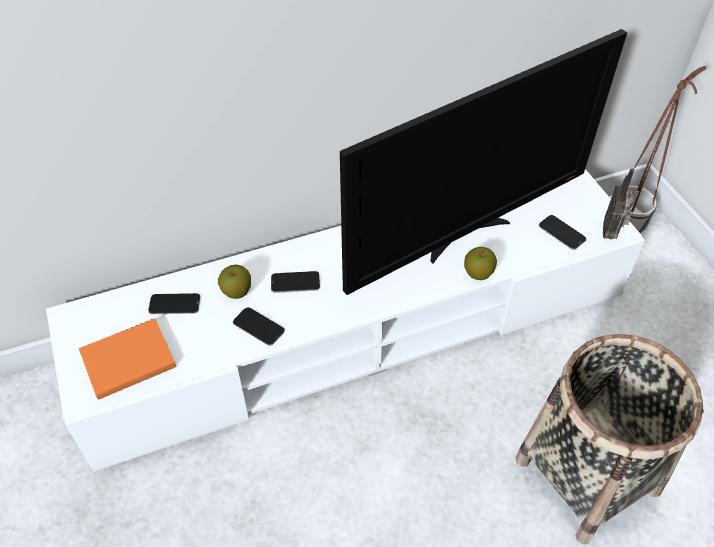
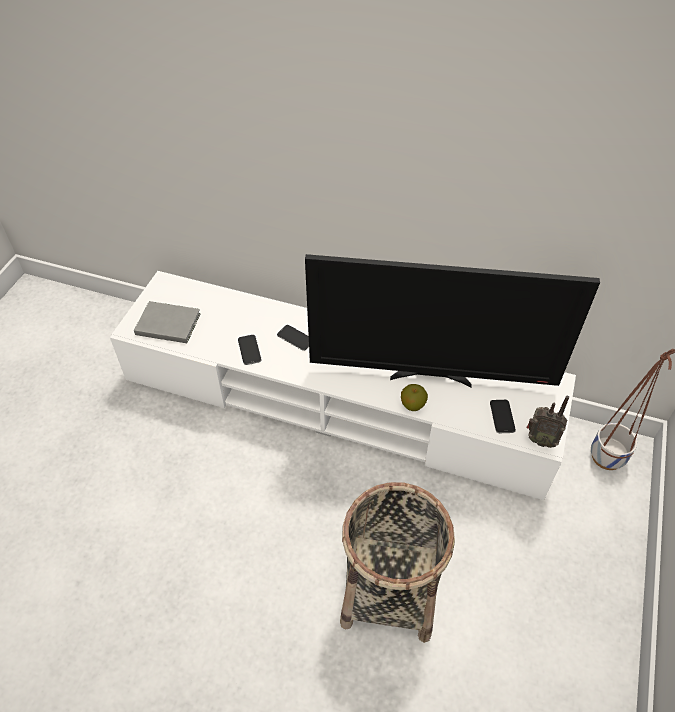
camera: 40 degrees right, 0 degrees up
orange book [79,318,176,400] -> grey book [134,301,201,343]
phone [148,293,200,314] -> none
apple [218,265,251,299] -> none
radio [603,169,634,239] -> radio turned 120 degrees counterclockwise [527,396,569,448]

